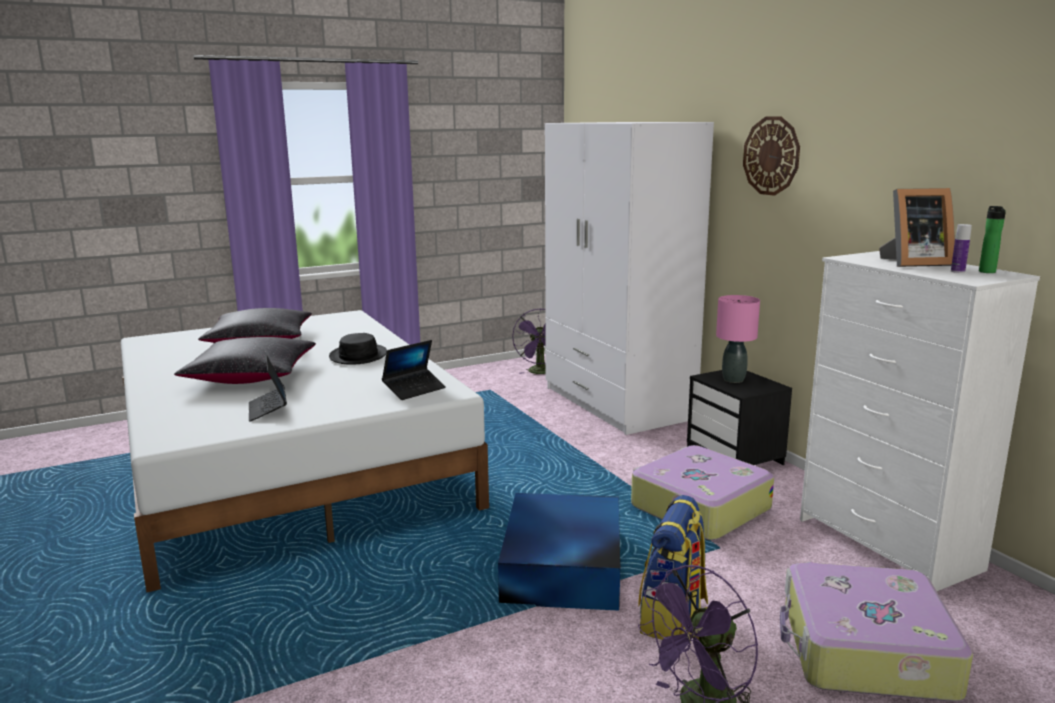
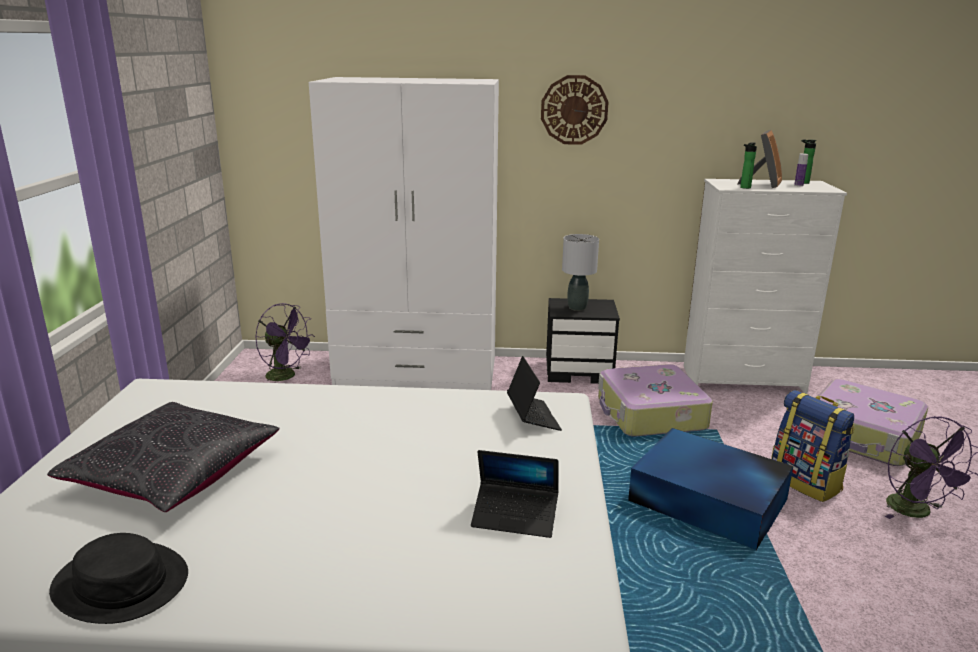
camera: 60 degrees left, 5 degrees up
black pillow [174,337,316,384] -> none
black hat [329,333,387,365] -> black hat moved to [49,533,188,624]
pink table lamp [716,295,760,383] -> grey table lamp [562,234,599,311]
none -> bottle [740,142,757,189]

